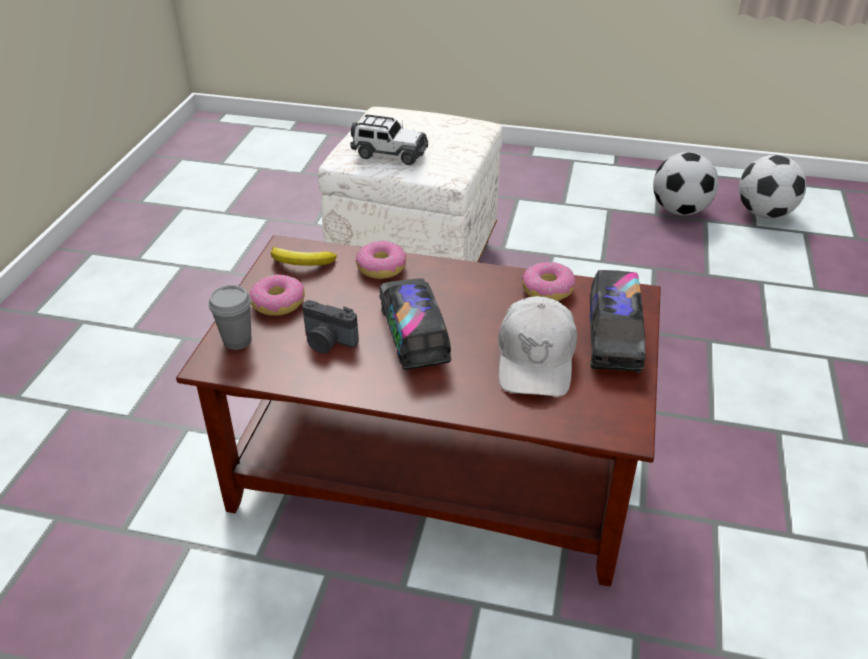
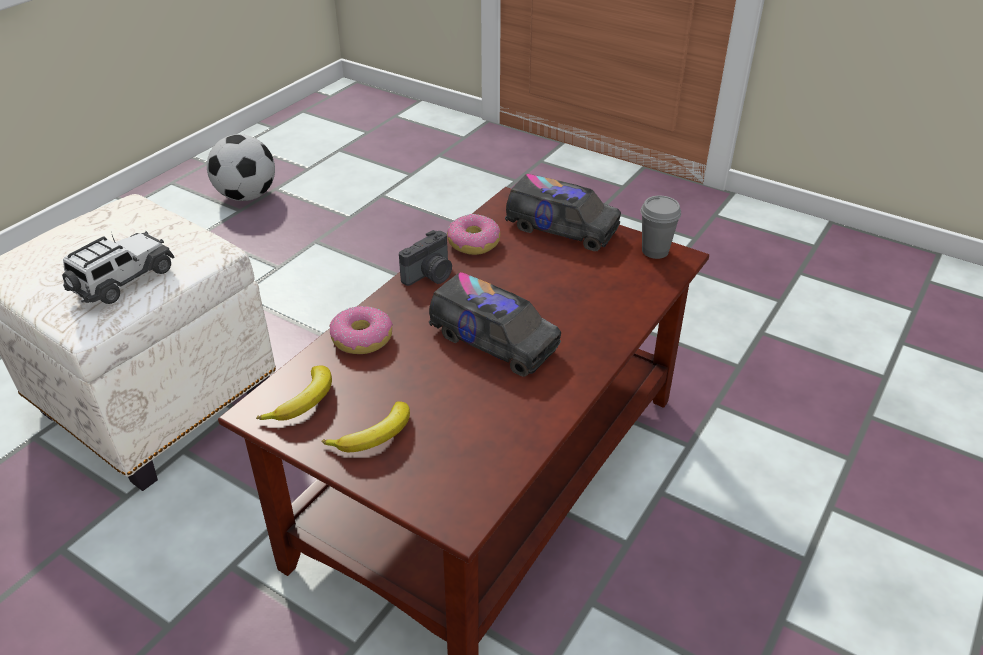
camera: 70 degrees left, 0 degrees up
grey cup [209,285,251,350] -> grey cup moved to [641,196,681,259]
donut [250,274,305,316] -> banana [321,401,410,452]
camera [302,300,359,354] -> camera moved to [399,230,452,286]
toy truck [379,278,451,370] -> toy truck turned 150 degrees counterclockwise [429,272,561,377]
white cap [498,296,577,397] -> none
football [739,155,806,218] -> none

